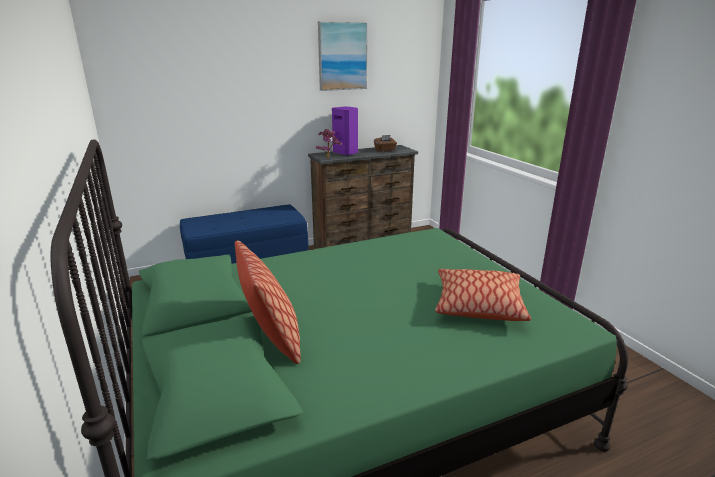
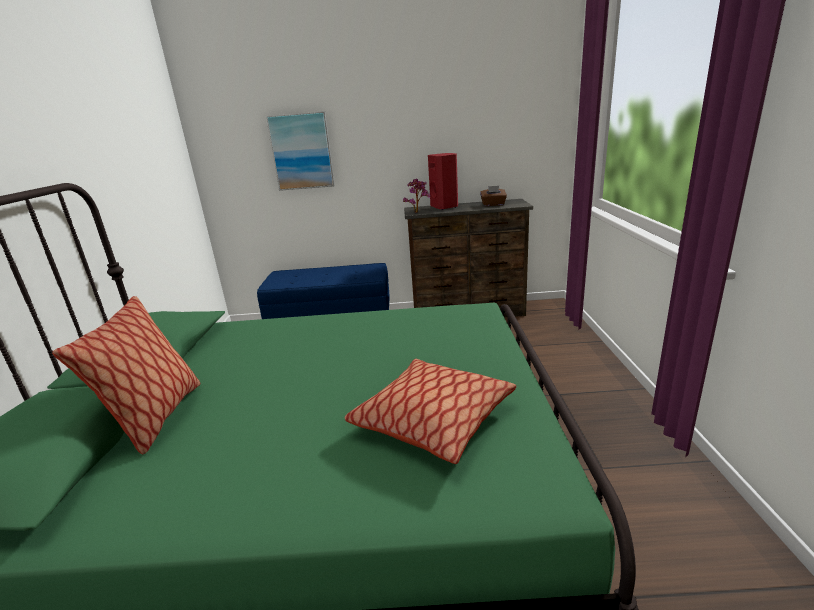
camera: 25 degrees right, 0 degrees up
picture [318,21,368,91] -> picture moved to [266,111,335,191]
purple speaker [332,107,358,156] -> red speaker [428,153,458,210]

